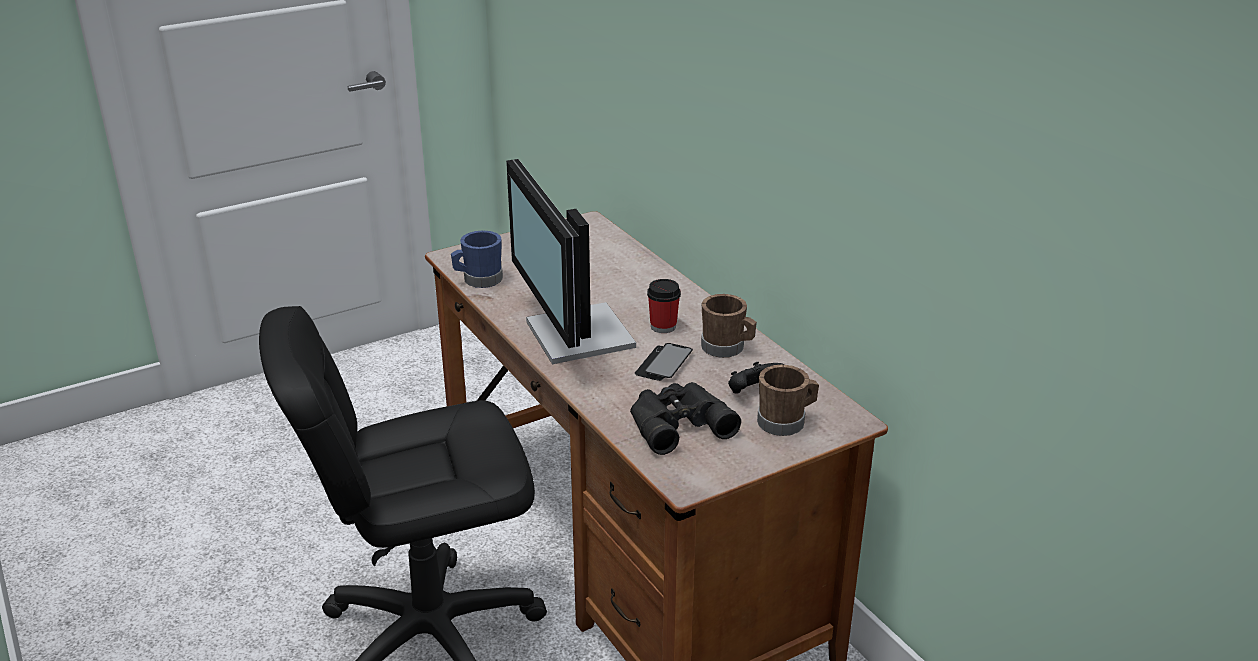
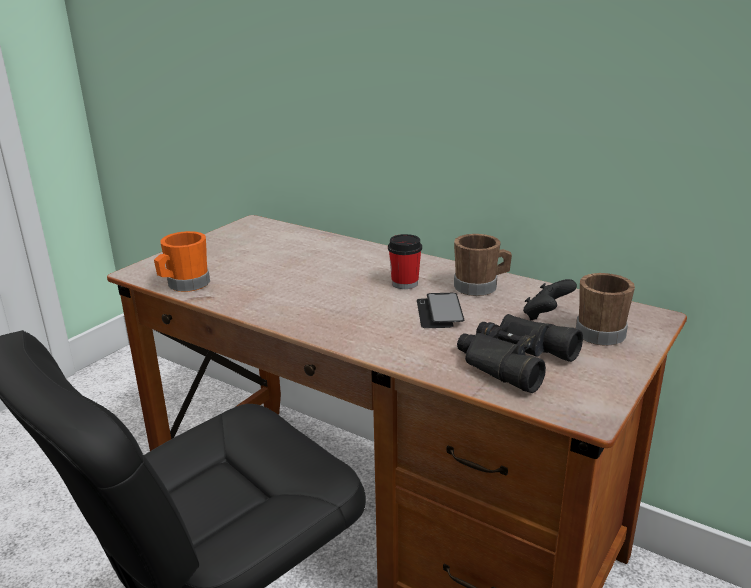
camera: 25 degrees left, 5 degrees down
blue mug [451,231,503,288] -> orange mug [154,231,210,292]
monitor [506,159,636,364] -> none

